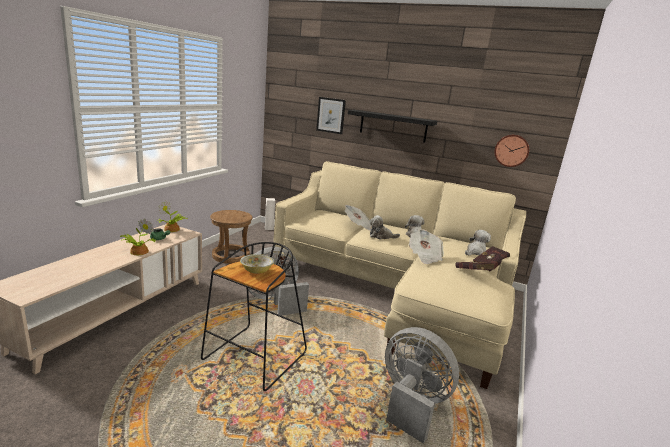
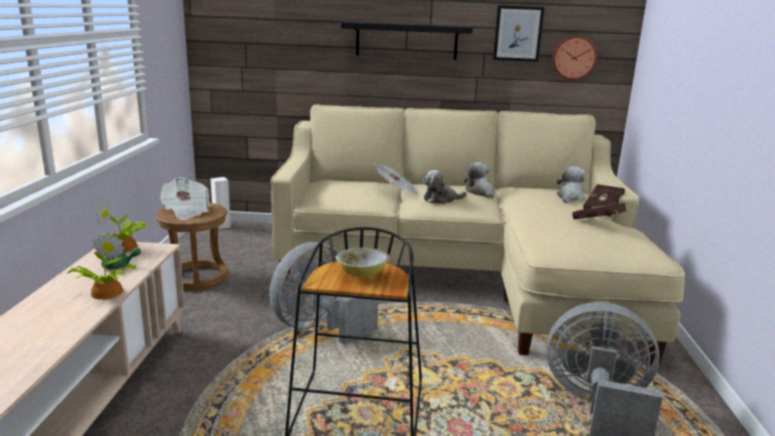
camera: 20 degrees left, 0 degrees up
picture [316,97,346,134] -> picture moved to [493,5,545,62]
newspaper [408,229,444,264] -> newspaper moved to [159,177,209,220]

